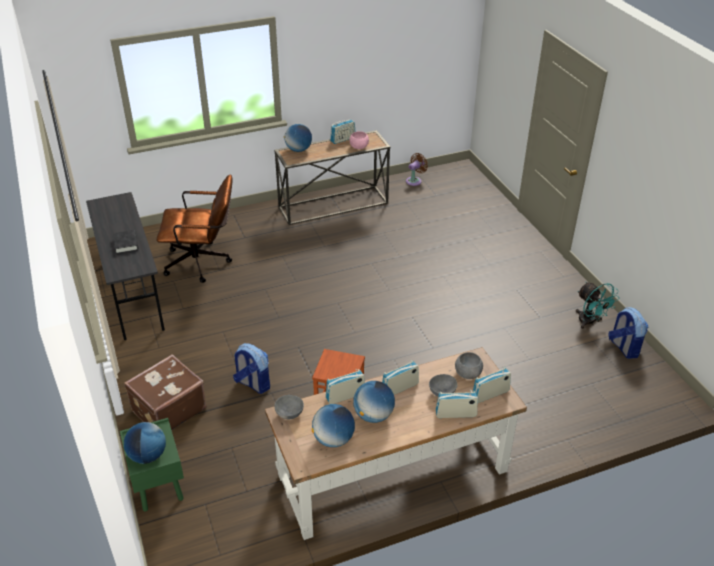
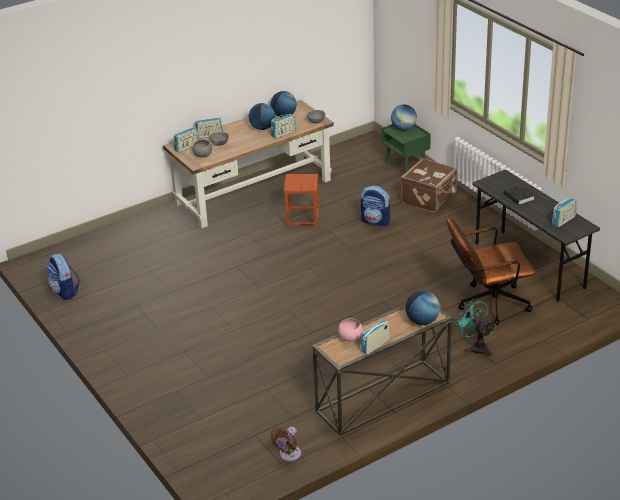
camera: 170 degrees right, 5 degrees down
radio [382,360,419,395] -> radio moved to [552,198,577,228]
turquoise fan [576,282,619,329] -> turquoise fan moved to [455,298,496,357]

